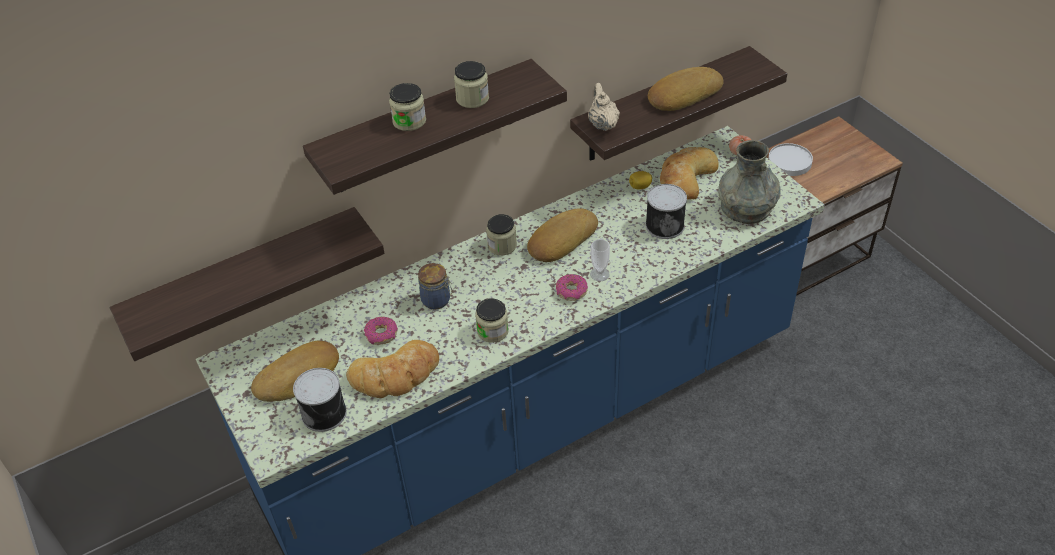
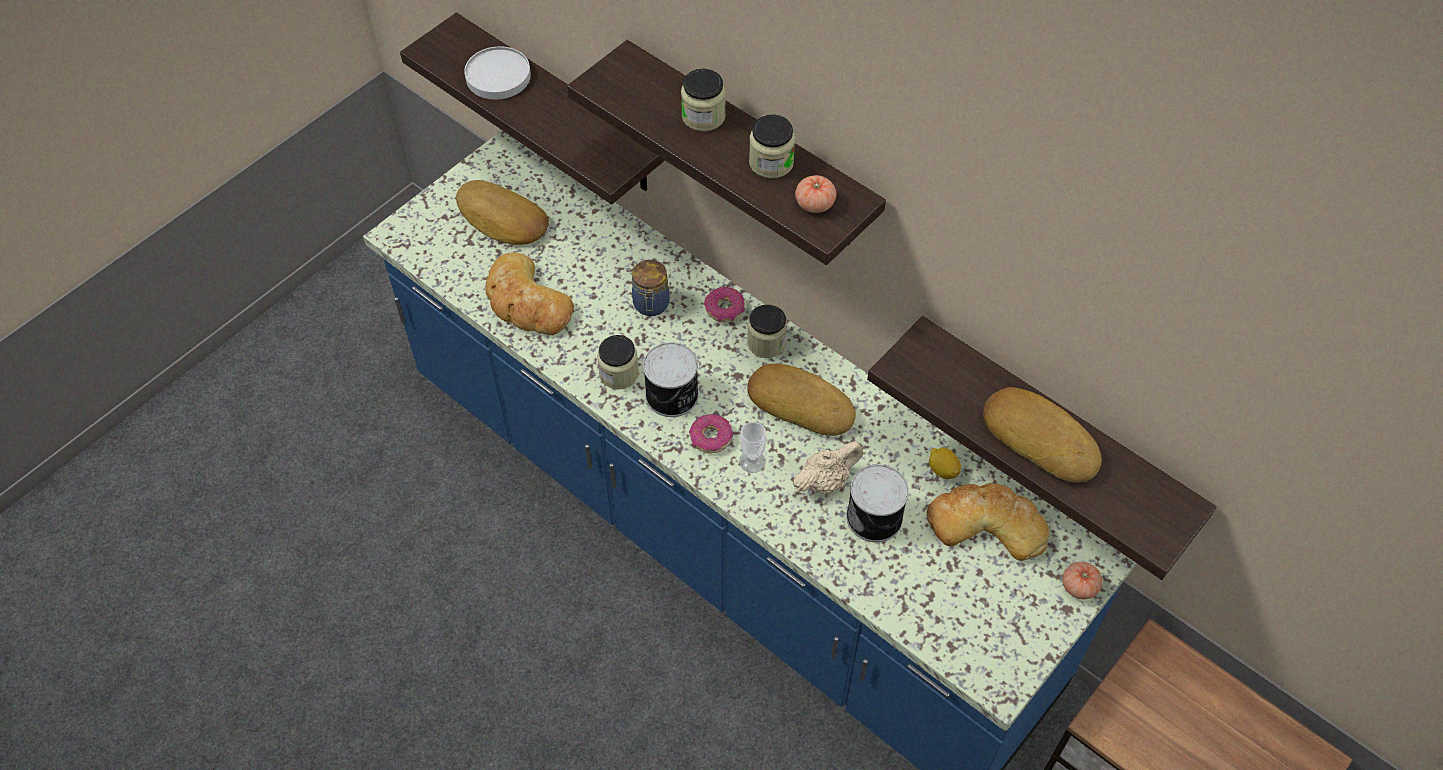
camera: 70 degrees right, 10 degrees up
can [293,368,347,432] -> can moved to [643,342,699,417]
donut [364,317,398,345] -> donut moved to [704,287,745,322]
beige teapot [588,83,620,131] -> beige teapot moved to [793,441,863,494]
grey vase [718,140,780,224] -> none
white plate [768,143,813,176] -> white plate moved to [464,46,531,100]
none -> tomato [795,175,837,213]

